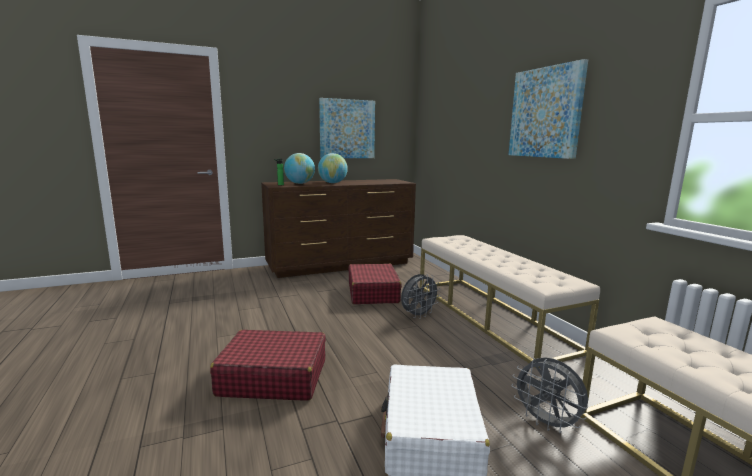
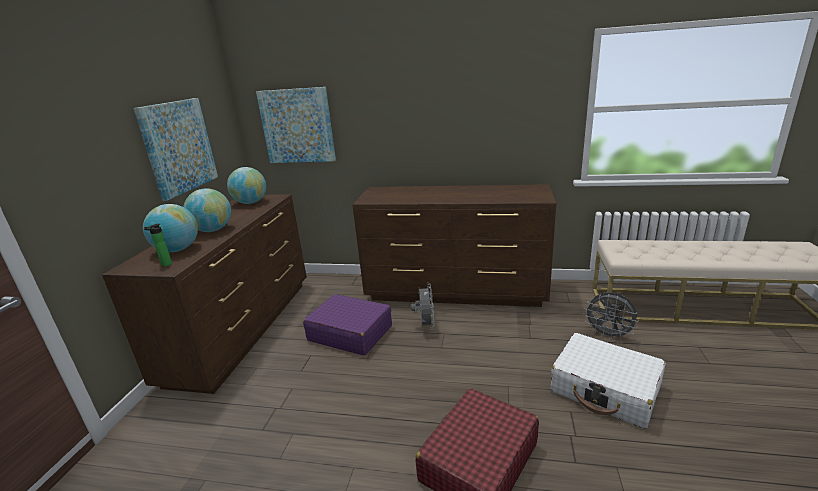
camera: 55 degrees left, 10 degrees up
red suitcase [348,264,402,304] -> purple suitcase [303,294,392,355]
beige bench [420,235,600,368] -> brown dresser [352,184,556,307]
picture [509,59,588,159] -> picture moved to [256,87,336,163]
grey fan [511,357,588,434] -> grey fan turned 45 degrees clockwise [583,293,639,340]
none -> globe [227,167,266,204]

